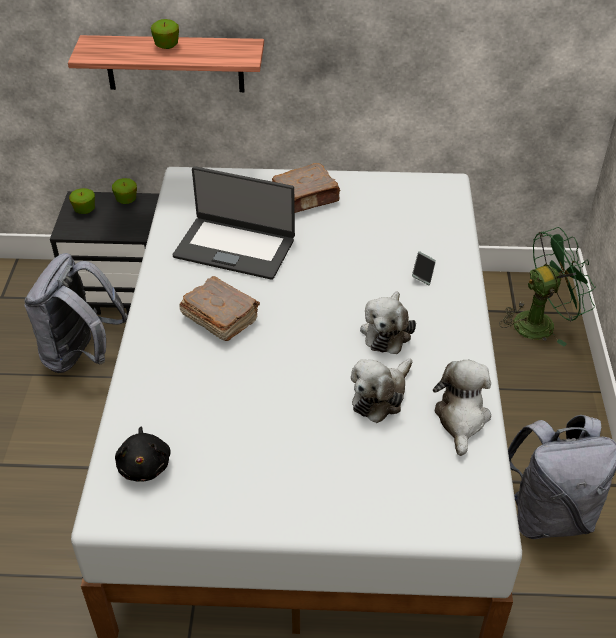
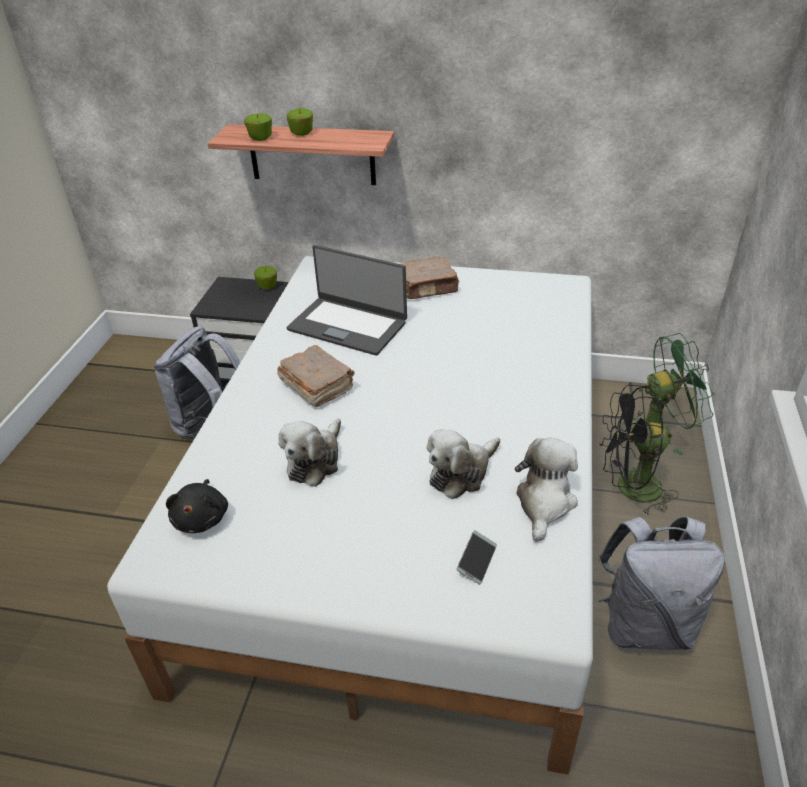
camera: 10 degrees right, 5 degrees down
apple [69,188,95,214] -> apple moved to [244,113,272,141]
plush toy [360,291,416,354] -> plush toy moved to [278,418,341,487]
phone [412,251,436,285] -> phone moved to [457,530,497,585]
none -> black fan [600,385,679,516]

